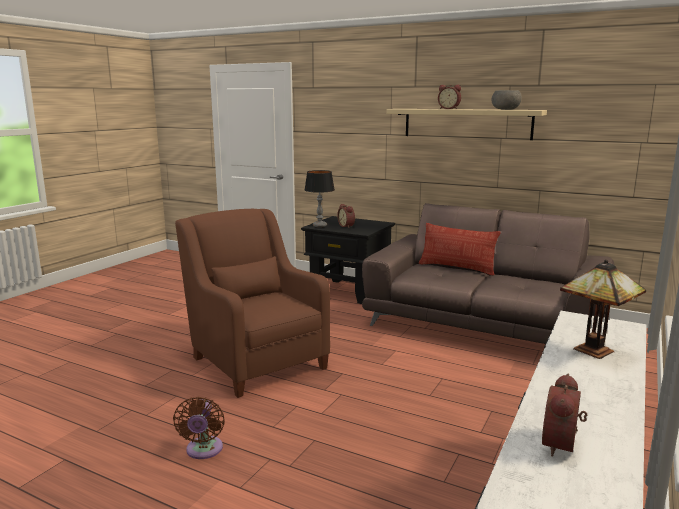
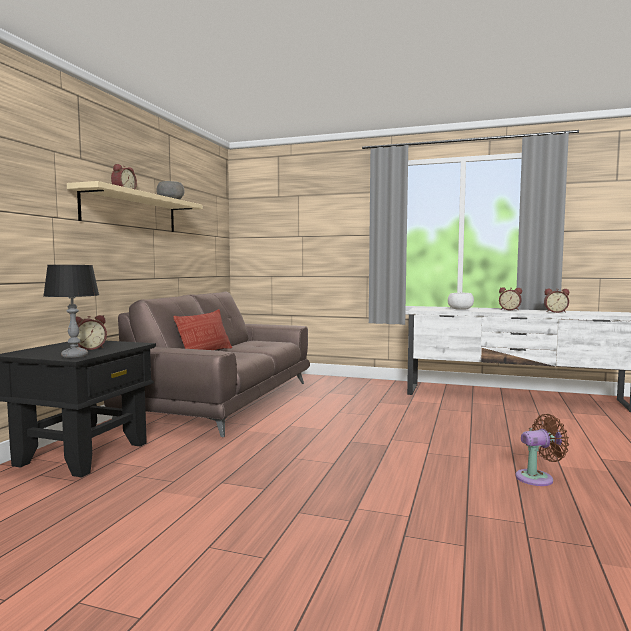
camera: 100 degrees left, 10 degrees down
brown armchair [175,209,330,398] -> none
table lamp [560,260,646,359] -> white bowl [448,293,474,310]
none -> alarm clock [499,287,522,311]

